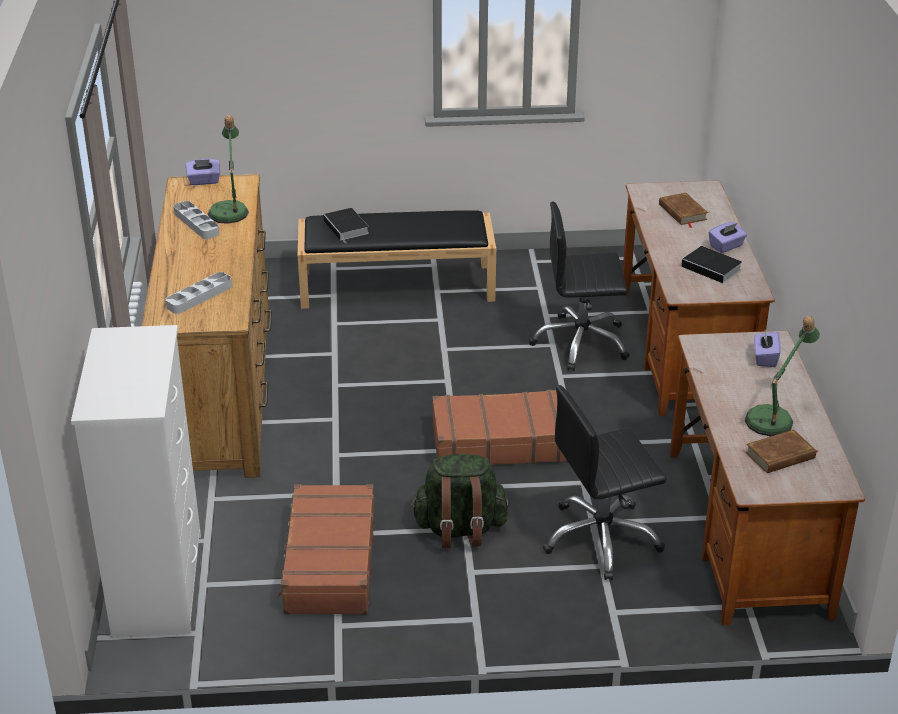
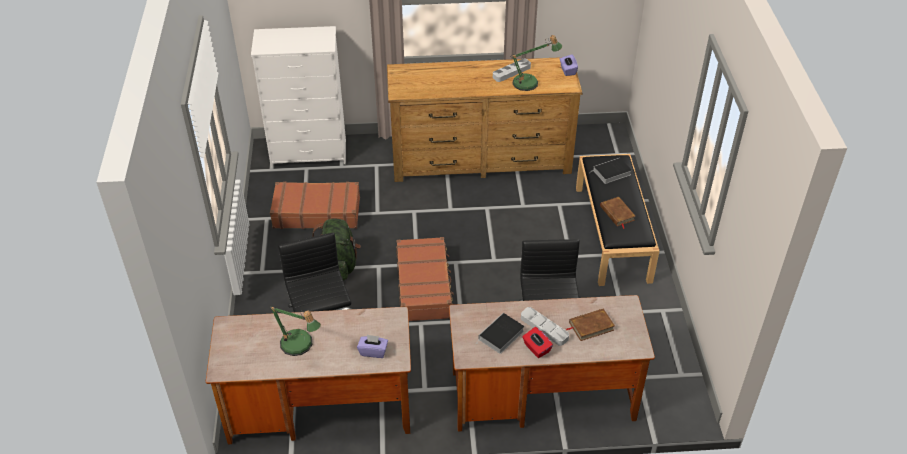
camera: 90 degrees right, 10 degrees up
grey tray [165,272,232,314] -> grey tray moved to [521,307,569,346]
purple tissue box [708,222,747,253] -> red tissue box [523,327,553,358]
brown book [746,430,818,473] -> brown book moved to [600,197,635,229]

